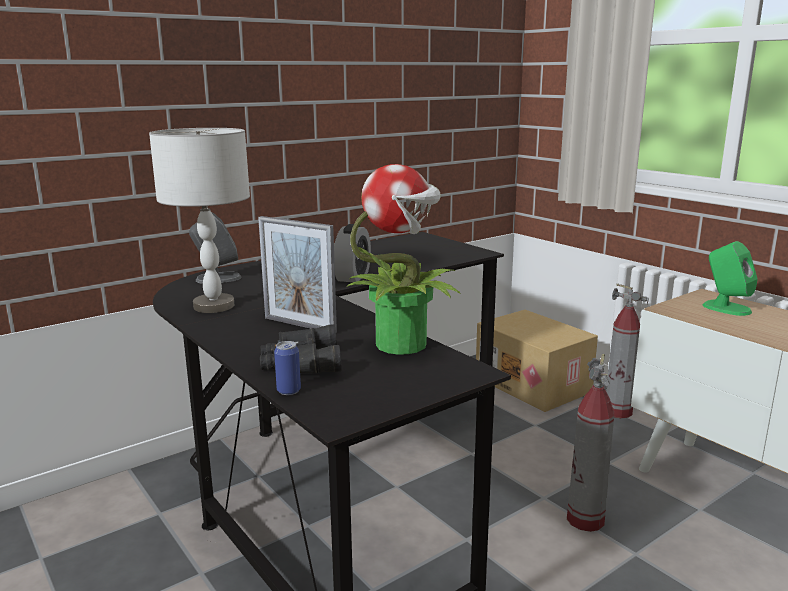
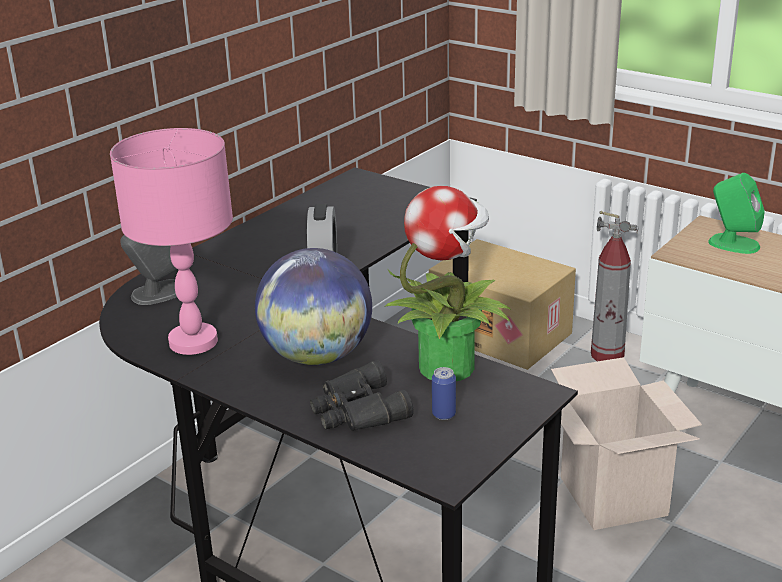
camera: 15 degrees left, 10 degrees up
grey table lamp [149,128,250,313] -> pink table lamp [110,128,233,355]
picture frame [258,216,337,333] -> globe [255,248,372,365]
can [274,341,301,395] -> can moved to [432,367,456,420]
fire extinguisher [567,354,614,532] -> cardboard box [551,357,702,530]

